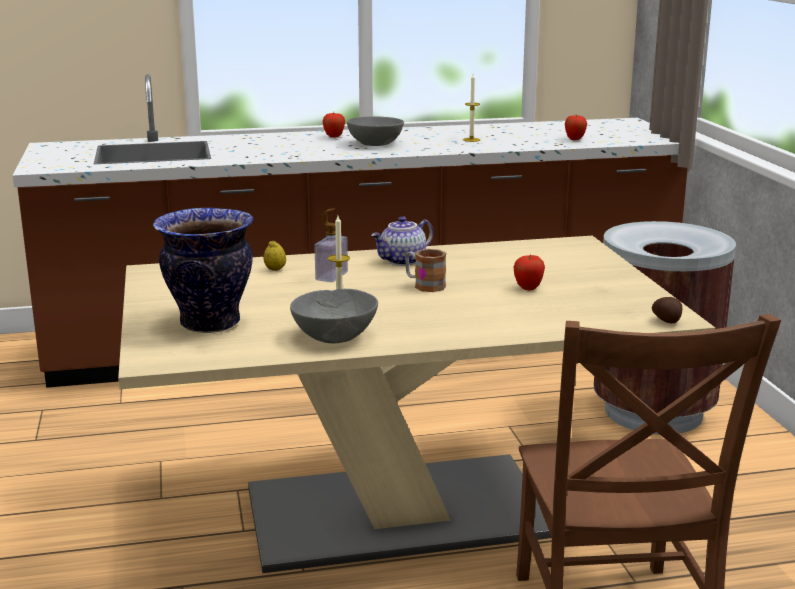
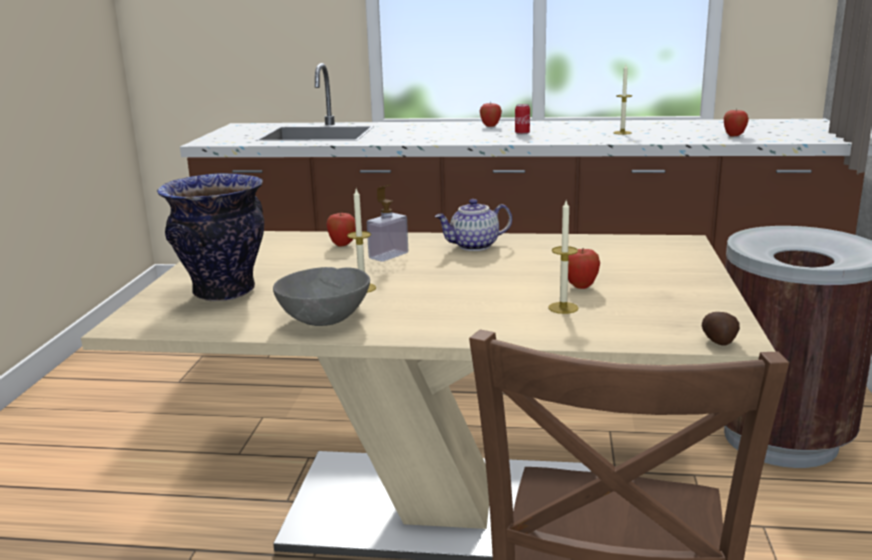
camera: 20 degrees right, 0 degrees up
lemon [263,240,286,271] -> apple [326,212,356,247]
grey bowl [347,116,404,146] -> can [515,104,530,135]
mug [405,249,446,292] -> none
none -> candle [548,201,578,314]

